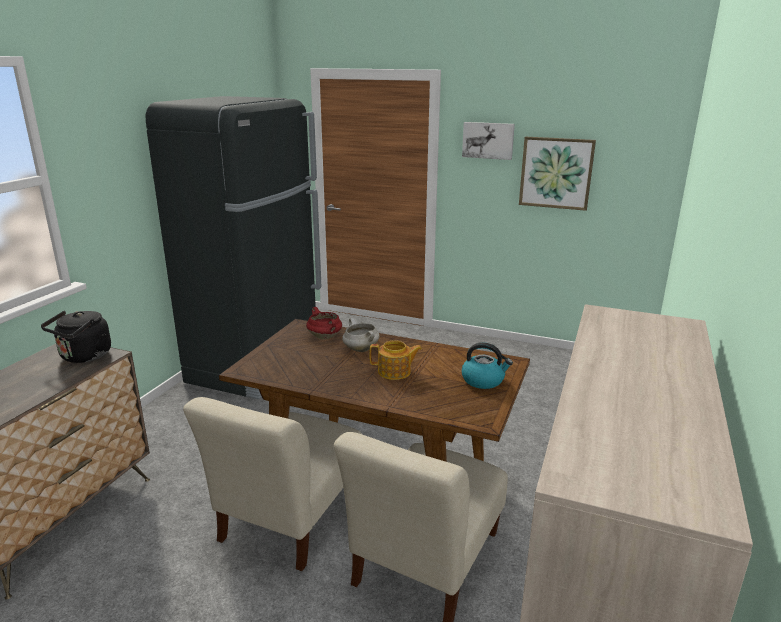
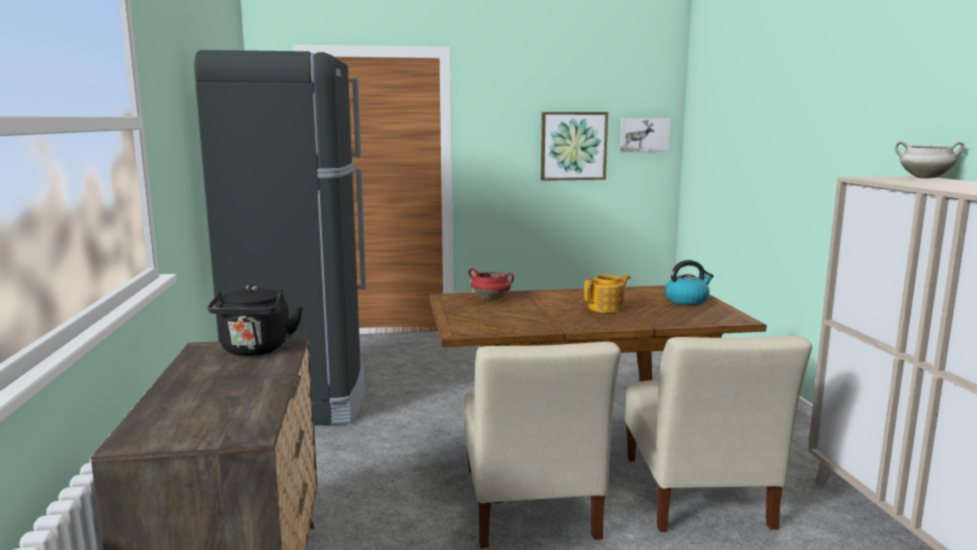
camera: 30 degrees left, 10 degrees down
white cooking pot [342,318,380,352] -> white cooking pot moved to [895,141,965,178]
picture [462,122,515,160] -> picture moved to [620,118,671,152]

